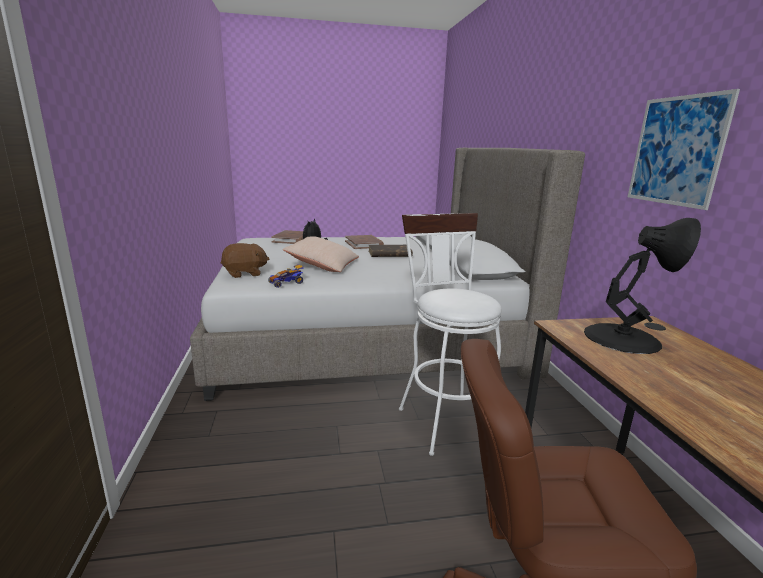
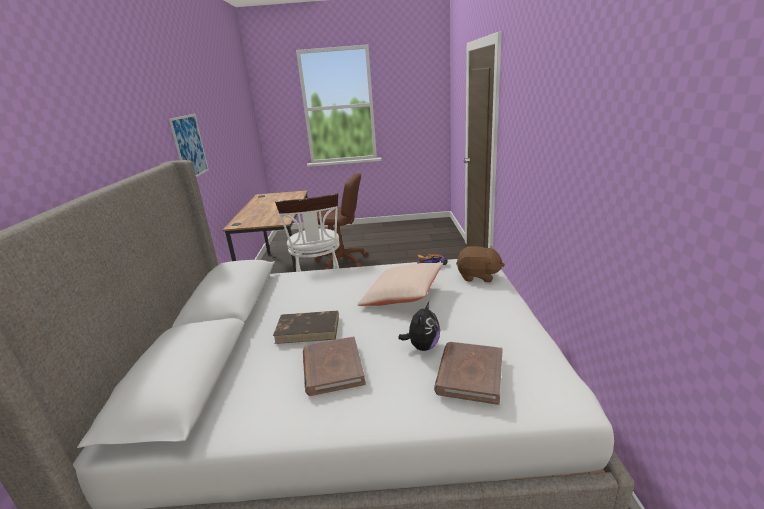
camera: 170 degrees left, 5 degrees up
brown plush toy [221,243,270,278] -> brown plush toy turned 150 degrees counterclockwise [456,246,505,282]
black table lamp [584,218,701,354] -> none

